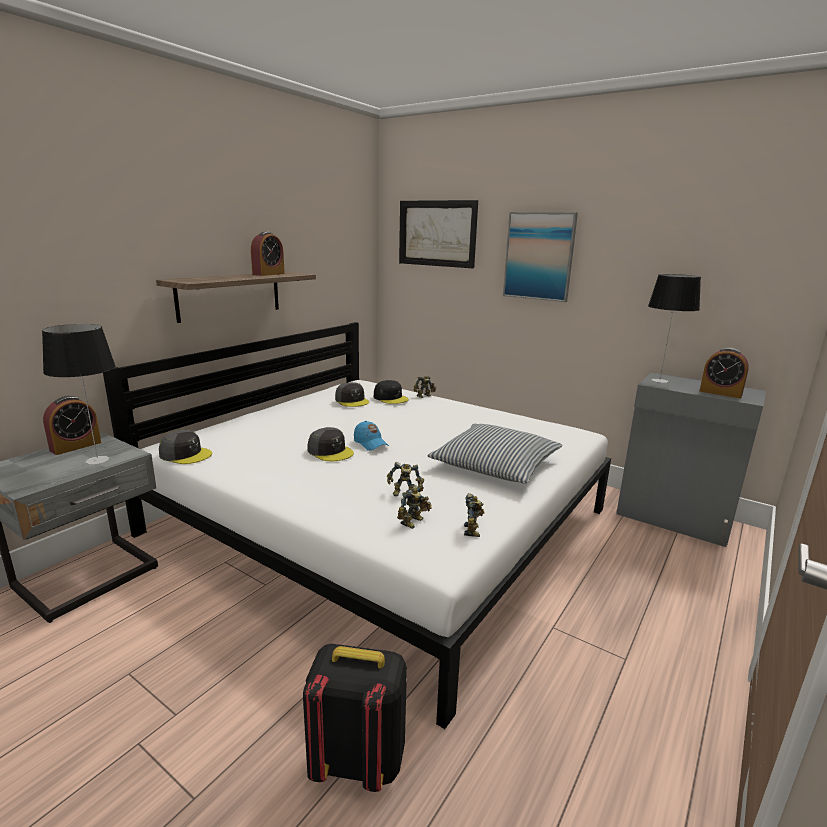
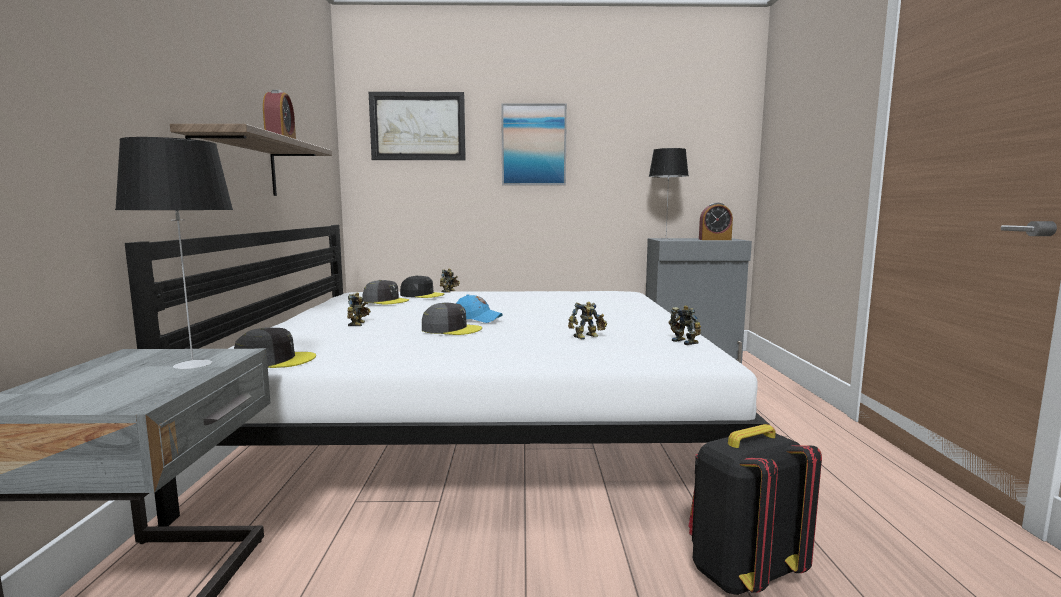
camera: 35 degrees left, 10 degrees down
alarm clock [43,396,101,455] -> none
toy robot [397,485,431,529] -> toy robot moved to [347,292,371,326]
pillow [428,424,562,484] -> none

